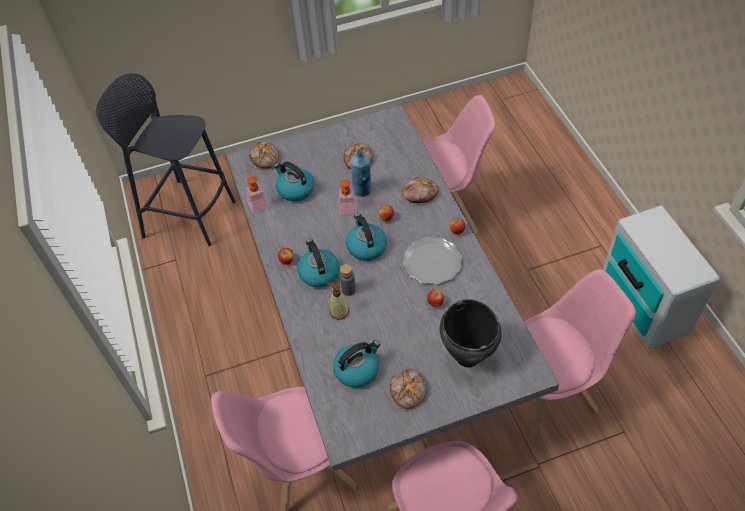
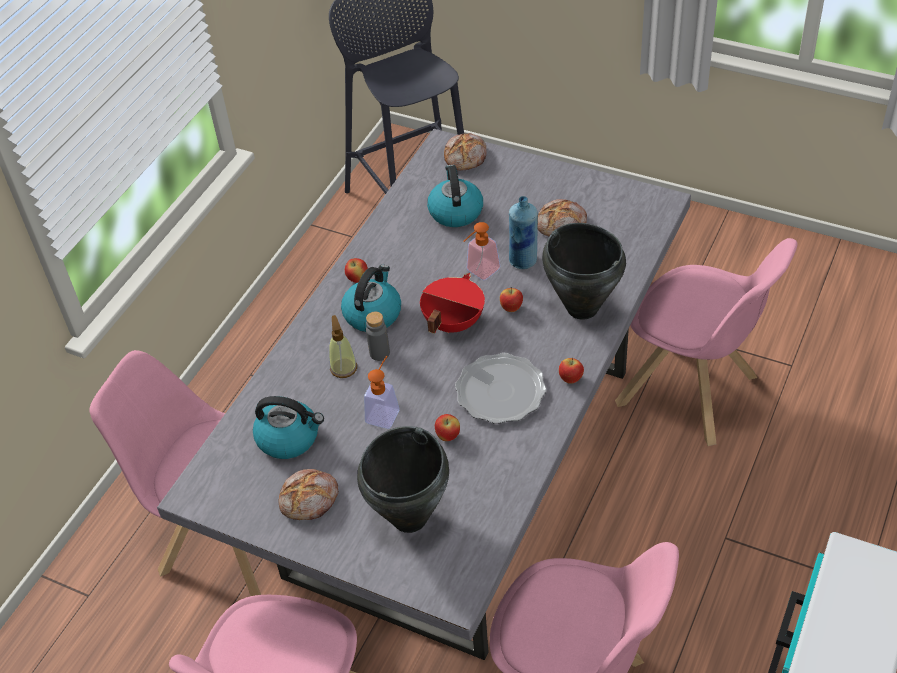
camera: 45 degrees right, 5 degrees down
soap dispenser [246,169,269,213] -> soap dispenser moved to [364,356,400,429]
kettle [346,214,387,261] -> red cooking pot [420,273,485,334]
bread [402,177,439,203] -> black cooking pot [542,223,626,320]

